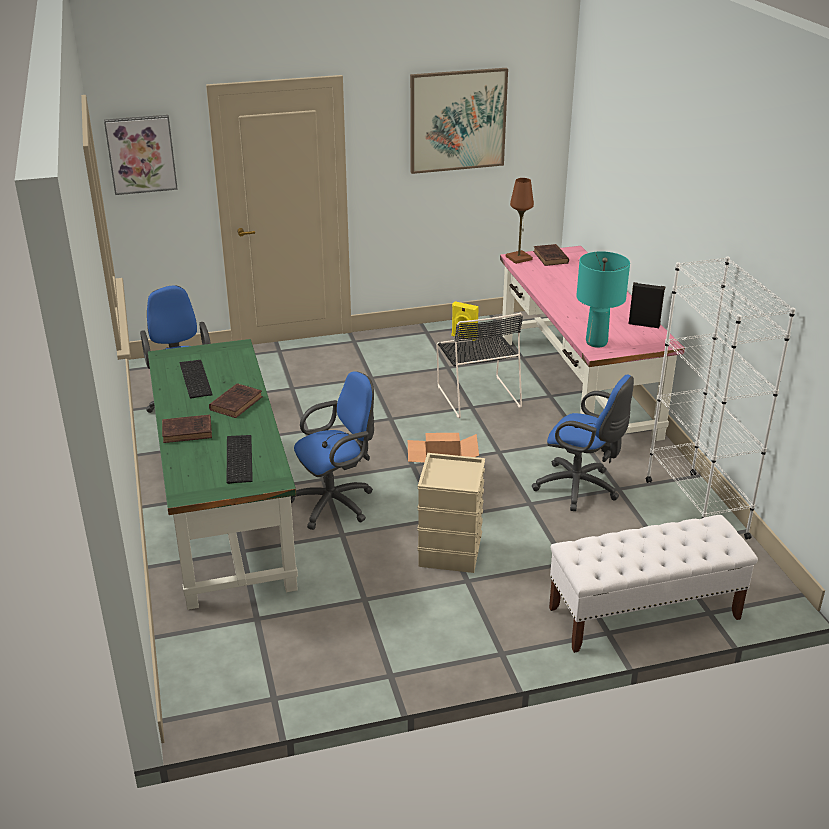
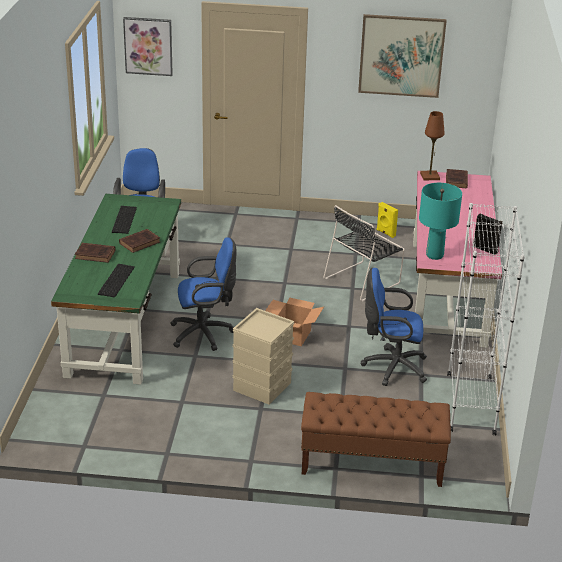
camera: 20 degrees right, 0 degrees up
black chair [436,313,523,418] -> black chair turned 45 degrees clockwise [323,205,405,301]
blue office chair [532,375,634,511] -> blue office chair turned 135 degrees clockwise [361,268,427,386]
white bench [549,515,758,653] -> brown bench [301,392,451,487]

